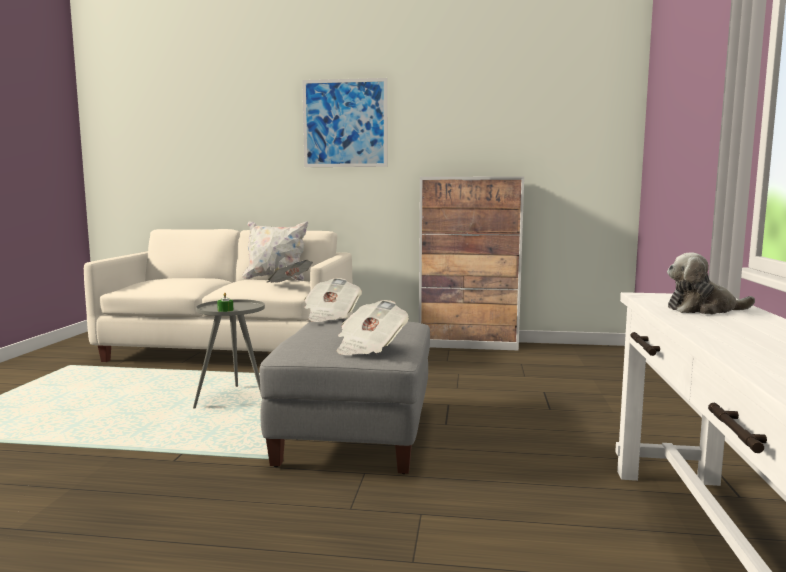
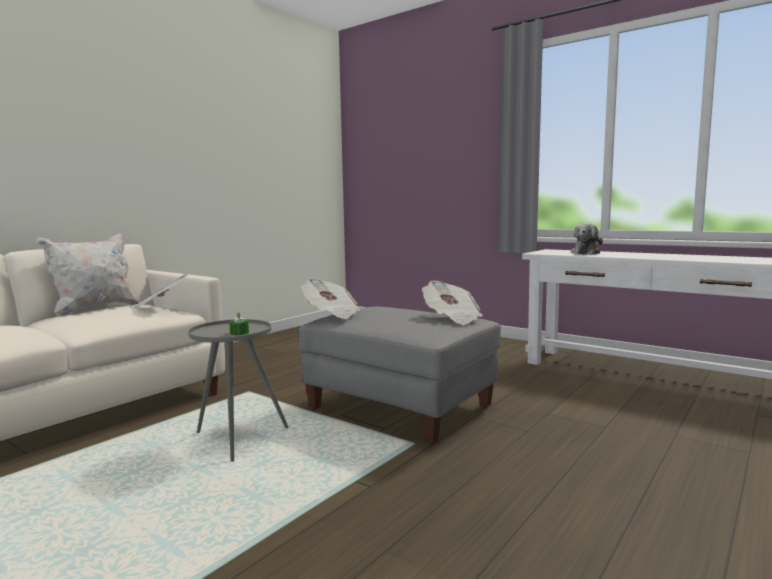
camera: 60 degrees left, 0 degrees up
picture [302,78,387,167] -> none
cabinet [419,176,524,351] -> none

